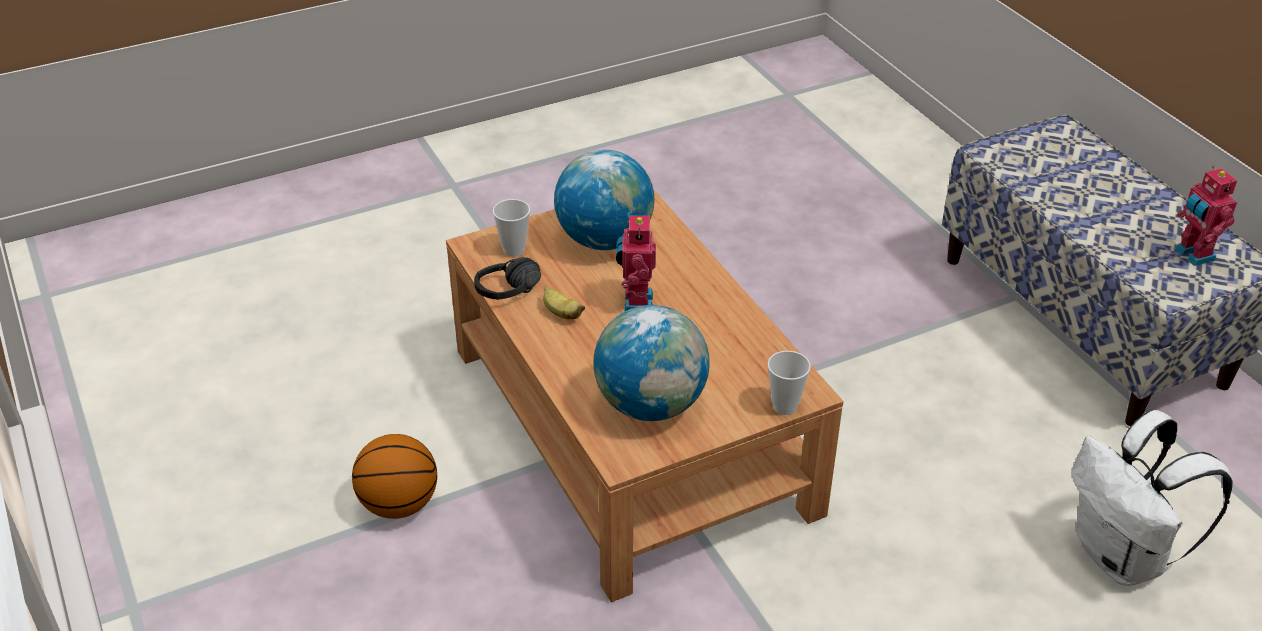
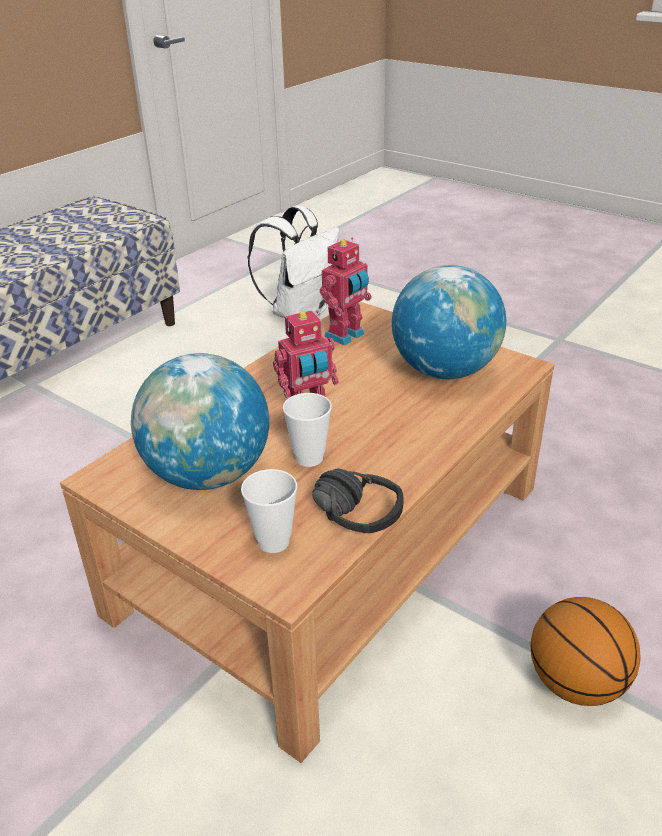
camera: 115 degrees left, 5 degrees down
banana [543,286,585,320] -> none
cup [768,351,811,415] -> cup moved to [283,393,332,467]
toy robot [1175,166,1237,266] -> toy robot moved to [320,238,372,346]

